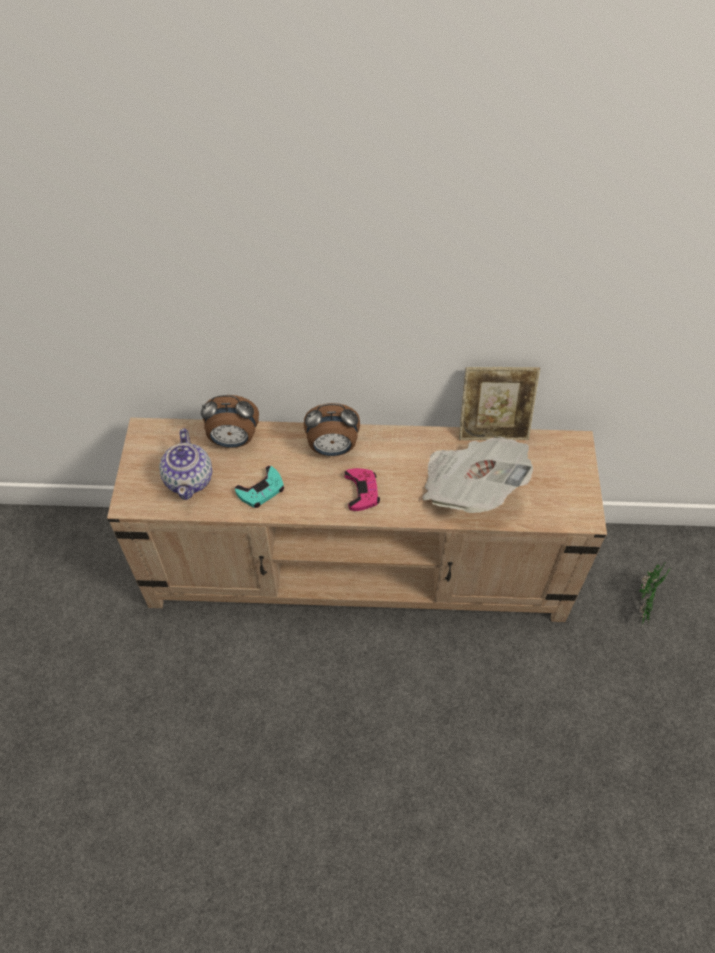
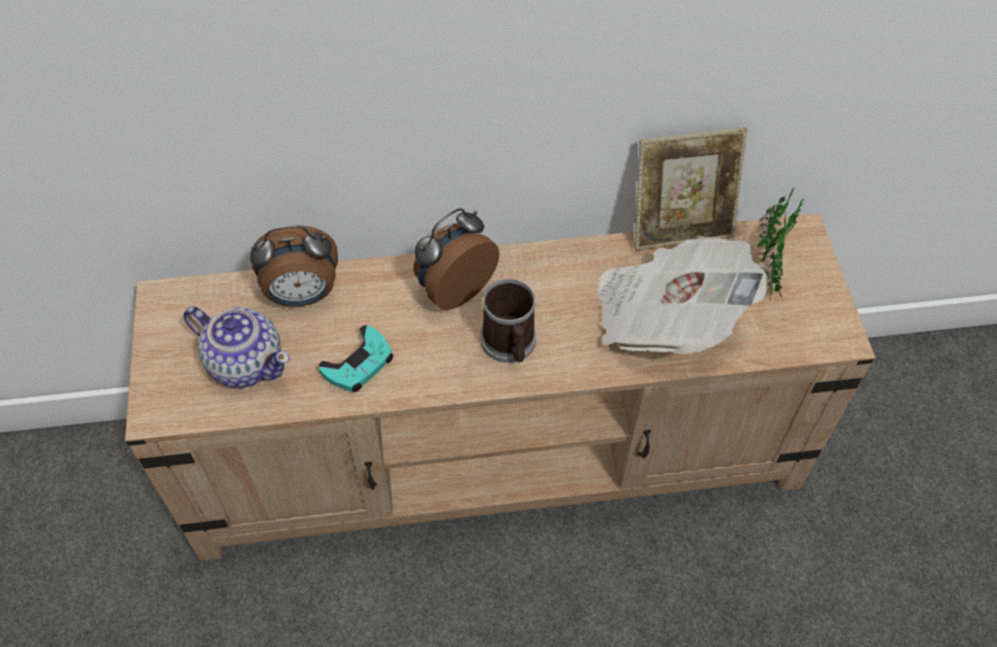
camera: 10 degrees left, 0 degrees up
teapot [159,428,212,500] -> teapot turned 45 degrees counterclockwise [183,306,290,388]
alarm clock [304,403,360,456] -> alarm clock turned 150 degrees clockwise [414,208,500,310]
pink game controller [344,468,380,511] -> mug [480,279,536,363]
potted plant [639,563,671,624] -> potted plant moved to [758,187,804,301]

